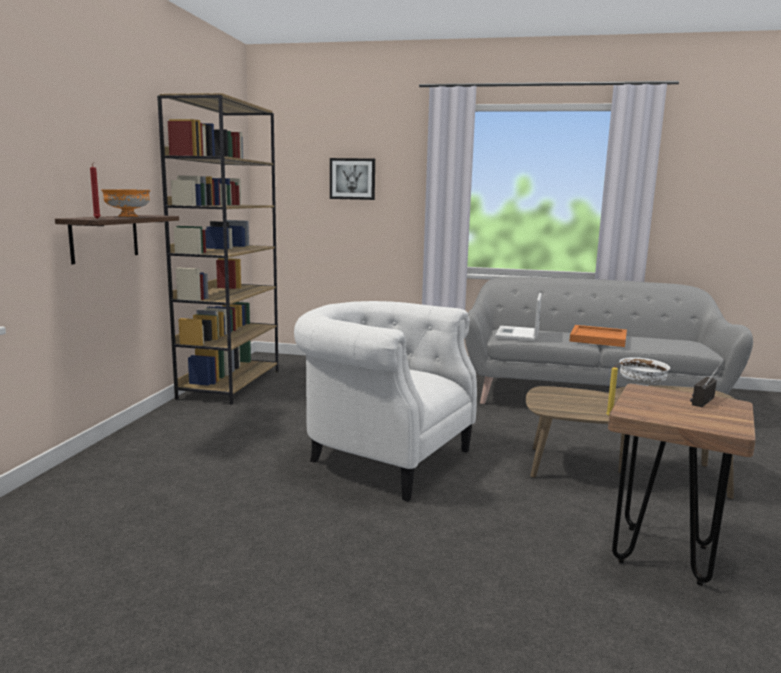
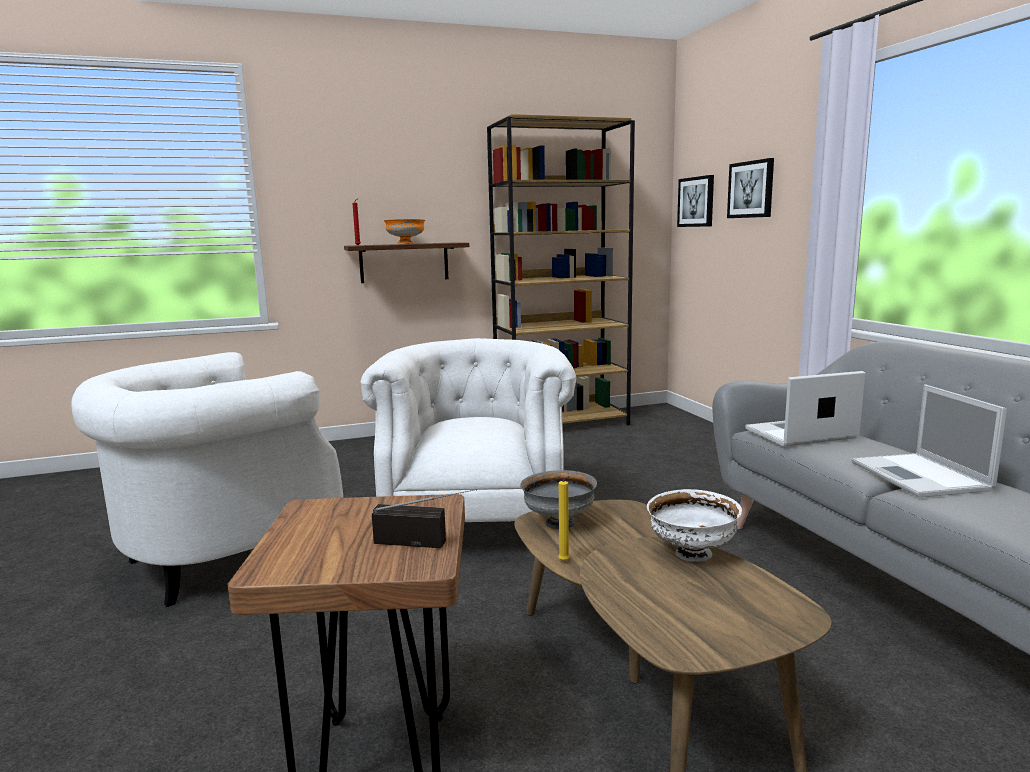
camera: 60 degrees right, 0 degrees up
orange tray [569,325,627,347] -> laptop [851,384,1007,497]
none -> white armchair [71,352,343,607]
none -> grey bowl [520,470,597,529]
none -> picture [677,175,714,227]

